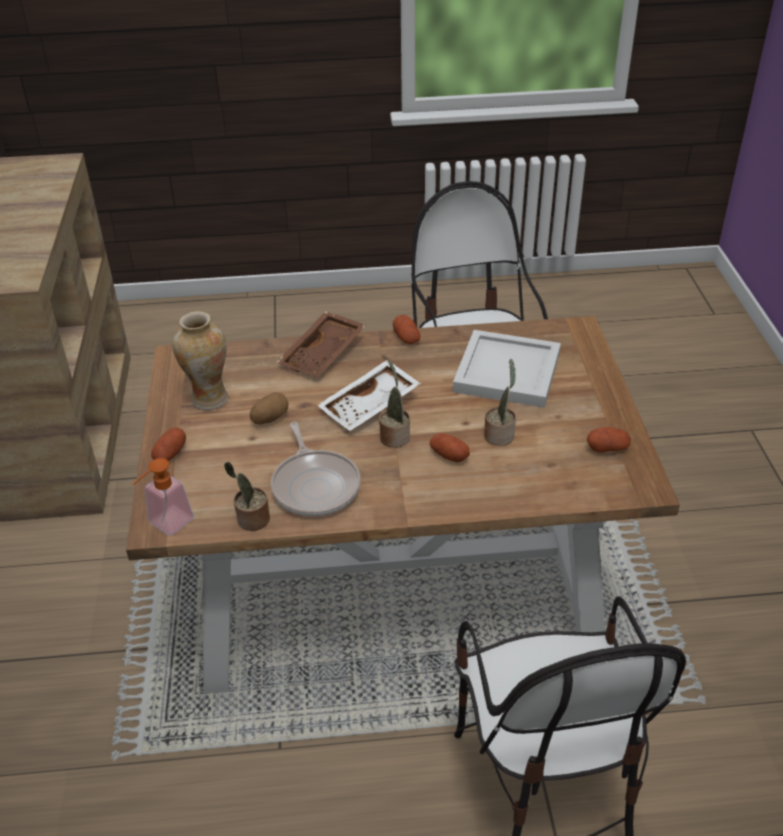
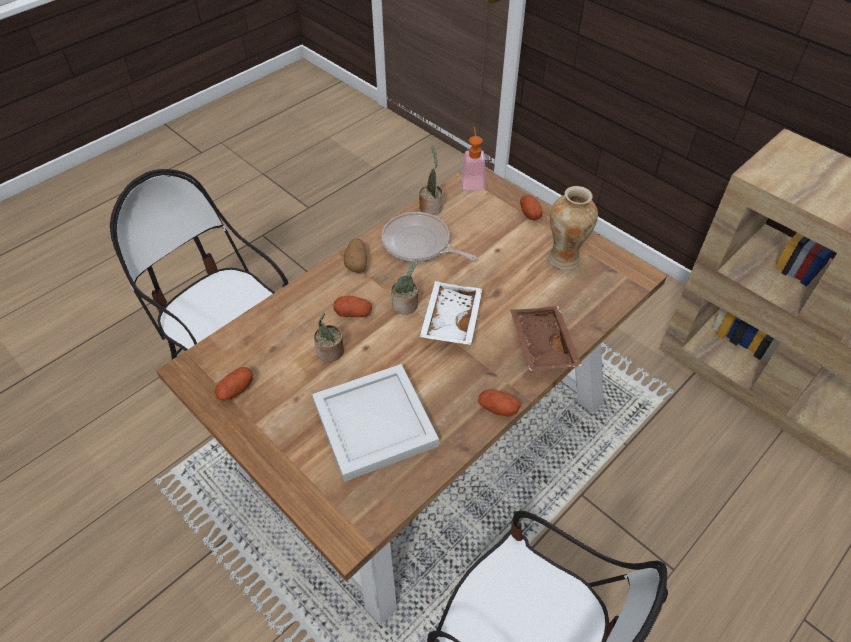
camera: 140 degrees right, 10 degrees up
potato [250,392,288,424] -> potato moved to [344,238,367,273]

